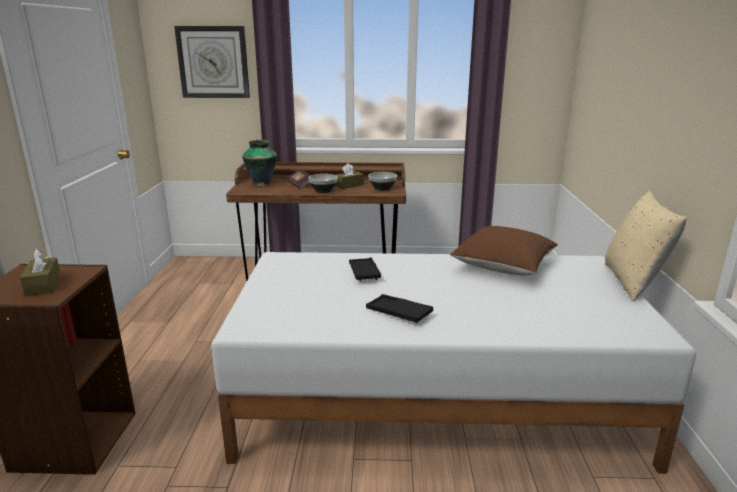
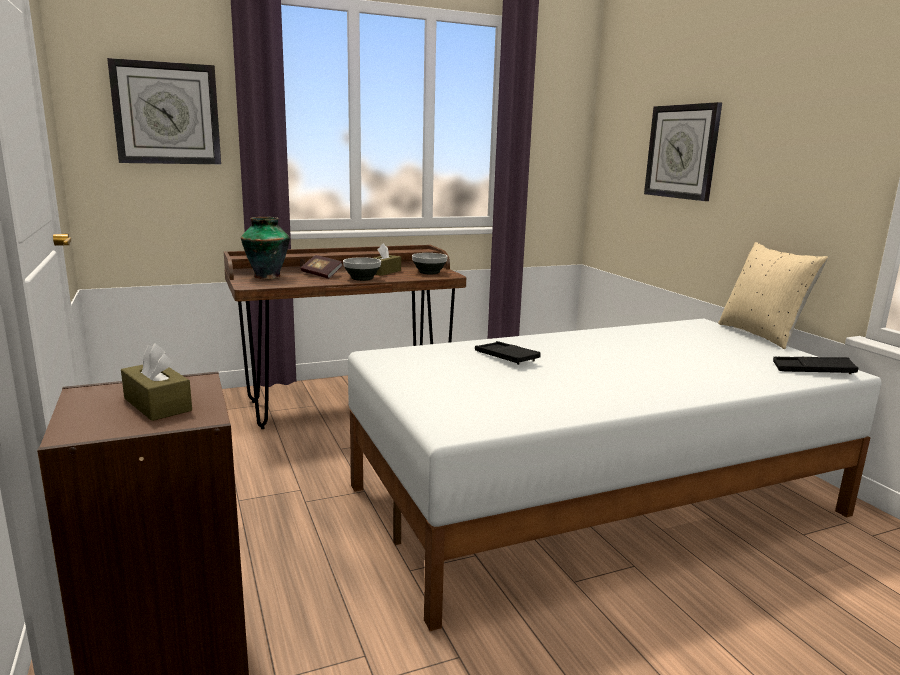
camera: 25 degrees left, 5 degrees down
black tray [366,294,433,323] -> black tray moved to [773,357,858,374]
brown pillow [450,226,558,275] -> none
none -> wall clock [644,102,722,201]

